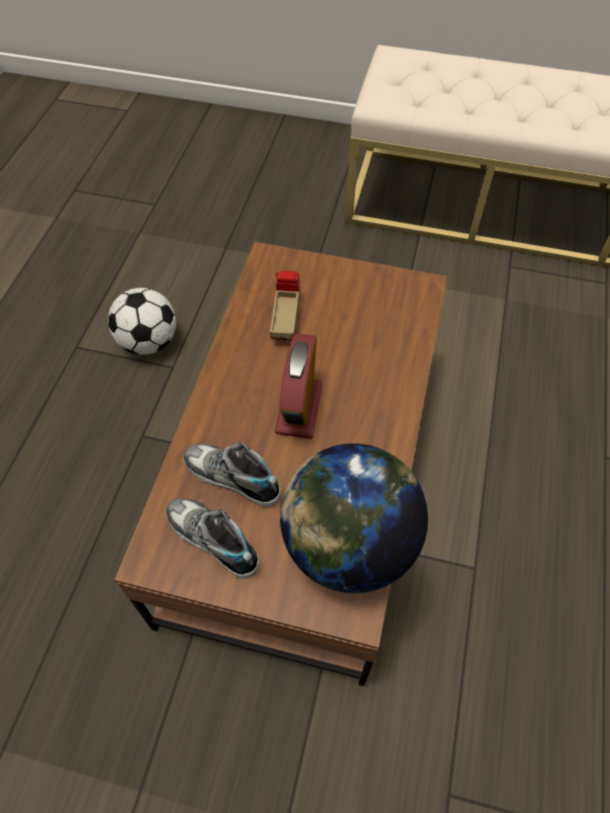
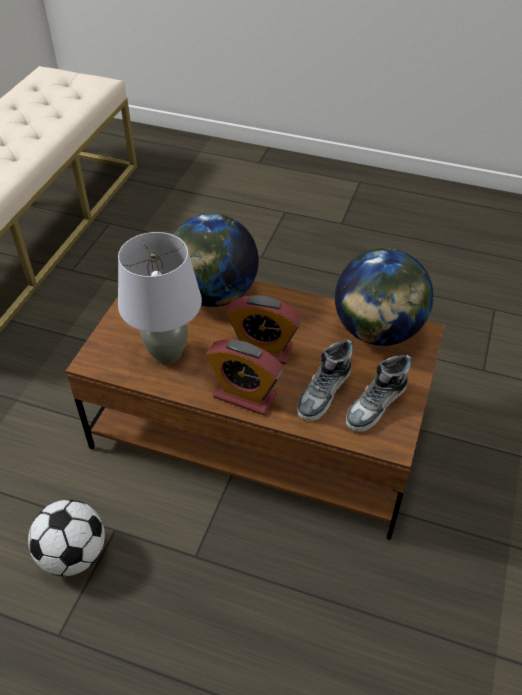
camera: 85 degrees left, 10 degrees down
toy truck [270,271,300,340] -> grey table lamp [118,232,202,364]
none -> globe [173,213,259,307]
none -> alarm clock [206,339,283,415]

